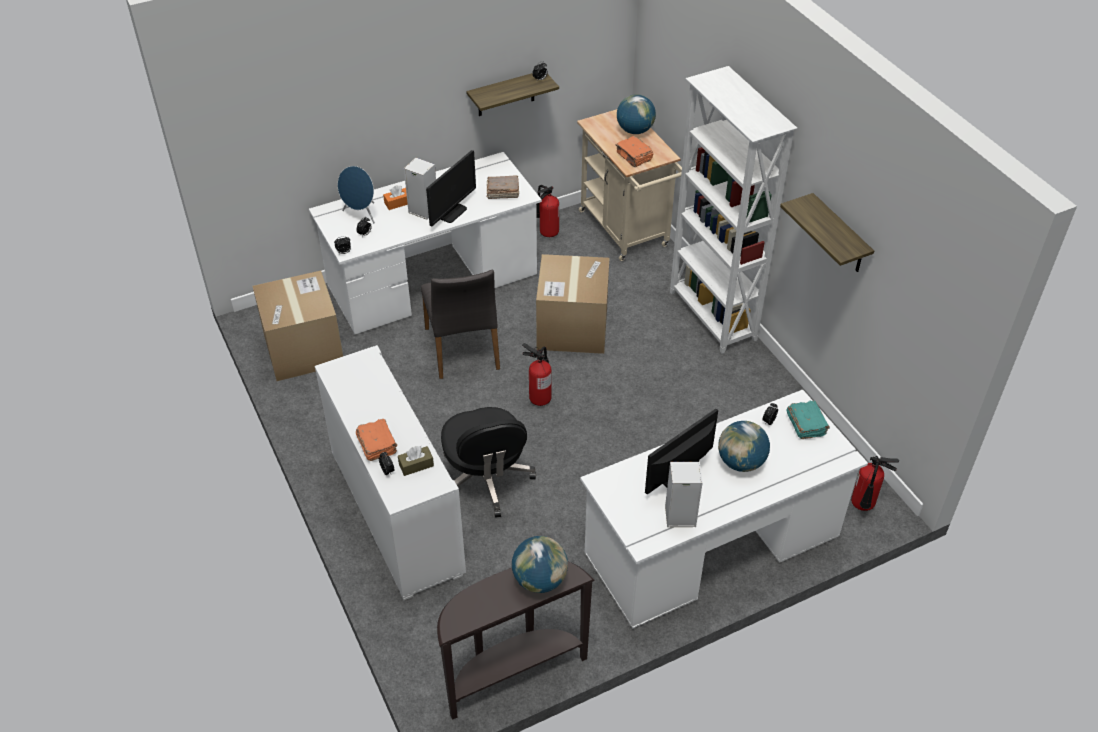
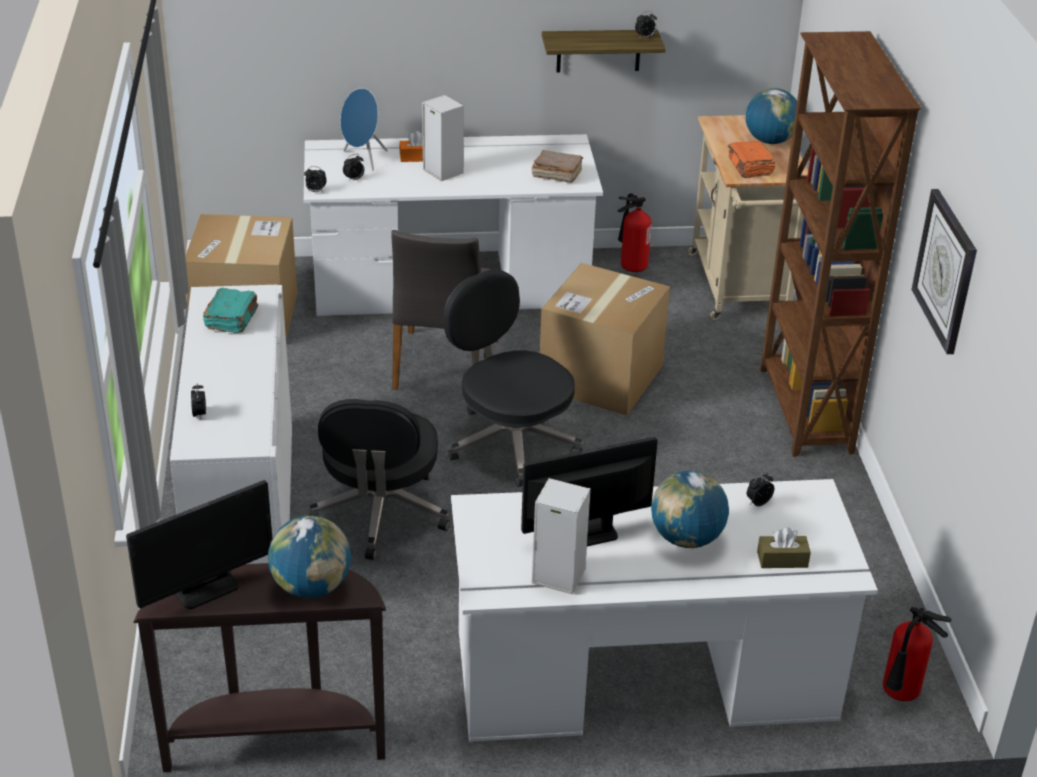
camera: 20 degrees right, 10 degrees down
orange book [356,419,397,461] -> none
brown tissue box [398,446,434,476] -> brown tissue box moved to [757,527,811,568]
monitor [426,150,476,226] -> monitor moved to [126,480,272,609]
fire extinguisher [522,343,552,406] -> black office chair [444,270,583,487]
white bookcase [670,66,797,354] -> brown bookcase [760,31,921,457]
shelf [780,193,874,272] -> wall clock [911,189,977,354]
turquoise book [786,400,830,439] -> turquoise book moved to [203,288,258,333]

